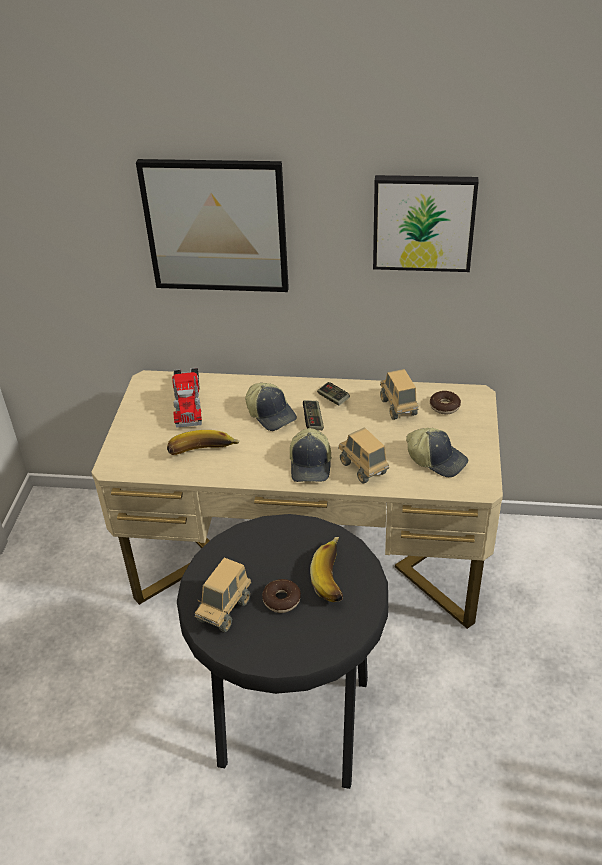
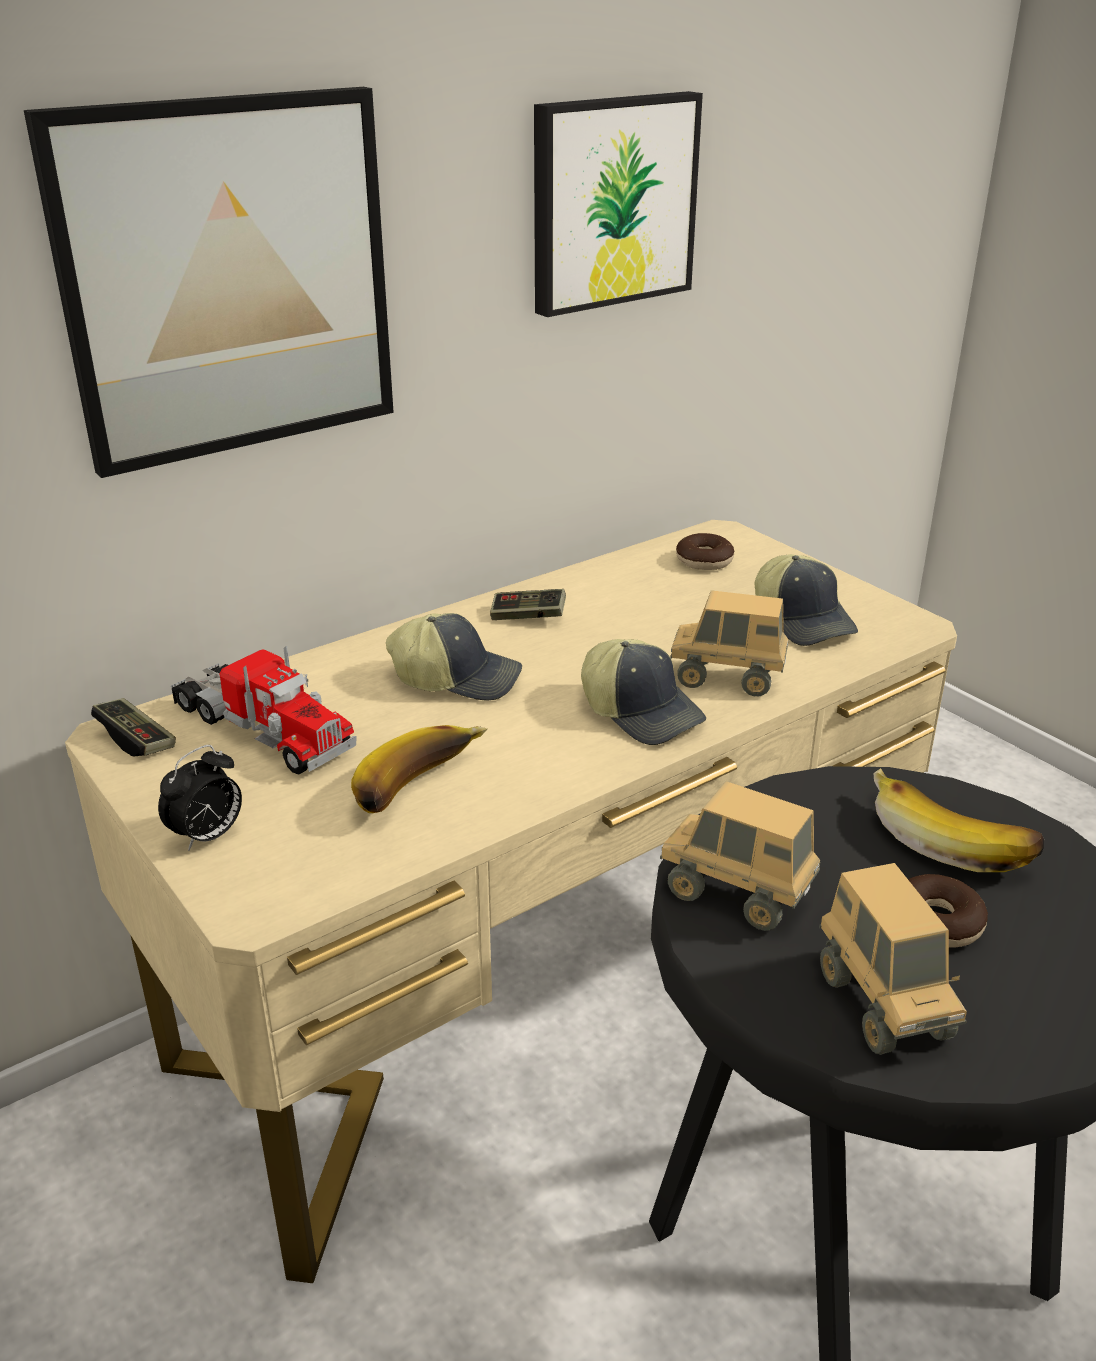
camera: 45 degrees left, 10 degrees down
game controller [303,400,324,430] -> game controller moved to [91,698,176,757]
toy truck [380,369,419,420] -> toy truck moved to [660,781,820,931]
cap [406,428,468,477] -> cap turned 75 degrees clockwise [755,554,858,646]
none -> alarm clock [158,745,242,851]

